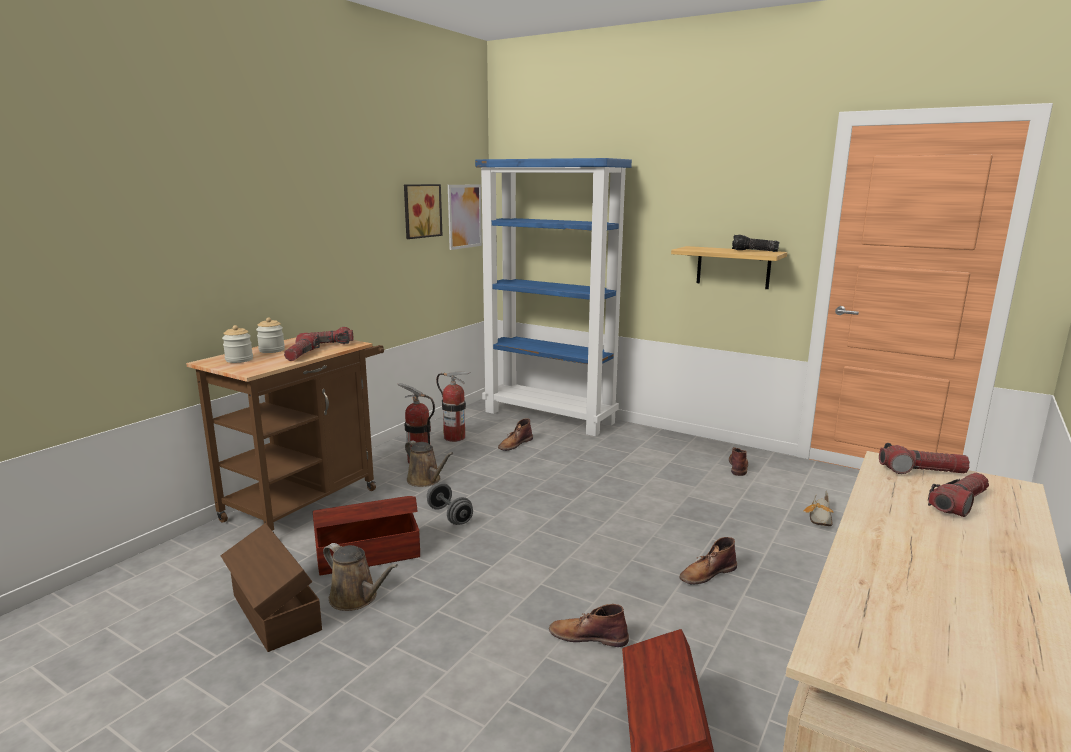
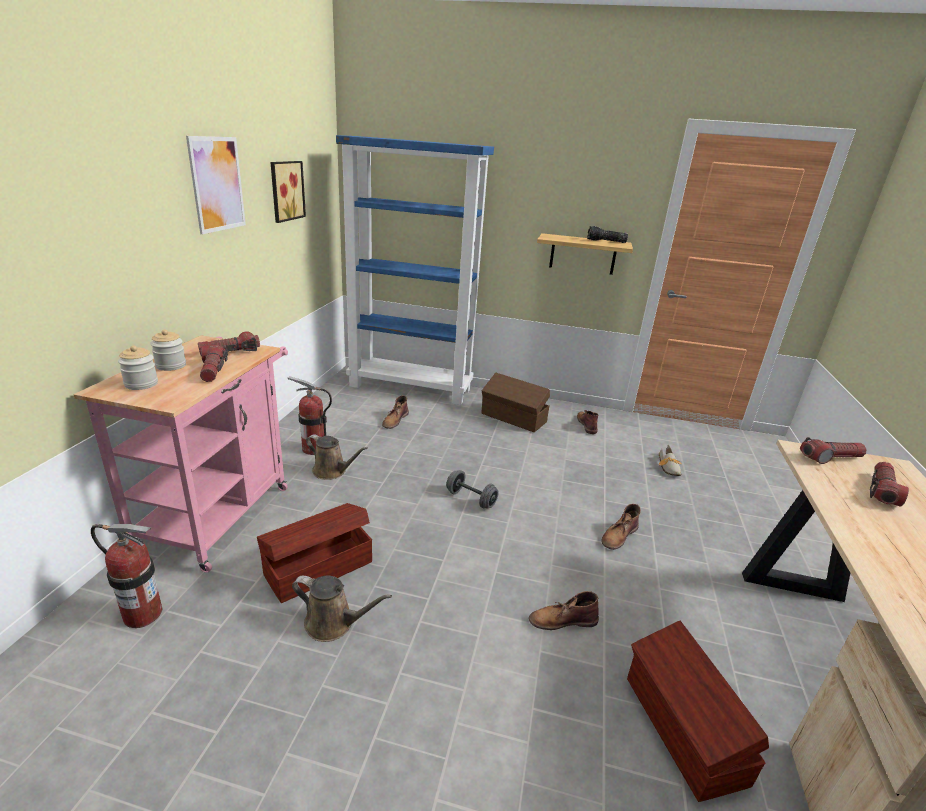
camera: 20 degrees left, 10 degrees up
brown cart [186,337,384,533] -> pink cart [73,335,288,573]
brown storage box [221,523,322,652] -> brown storage box moved to [481,373,550,432]
grey dumbbell [427,483,473,525] -> grey dumbbell moved to [446,470,499,509]
fire extinguisher [436,371,470,442] -> fire extinguisher moved to [91,524,162,628]
picture [448,184,482,250] -> picture moved to [186,136,246,234]

